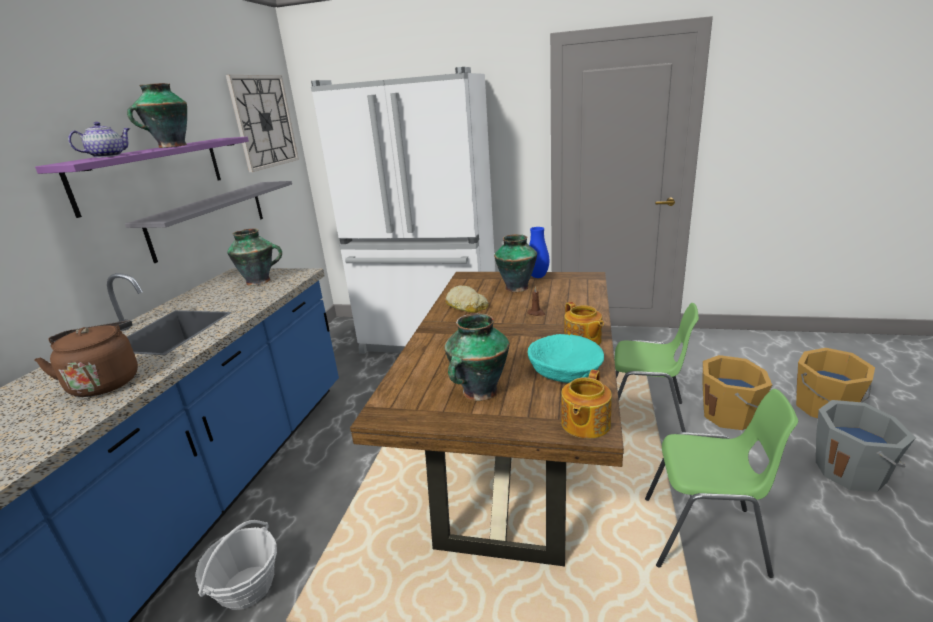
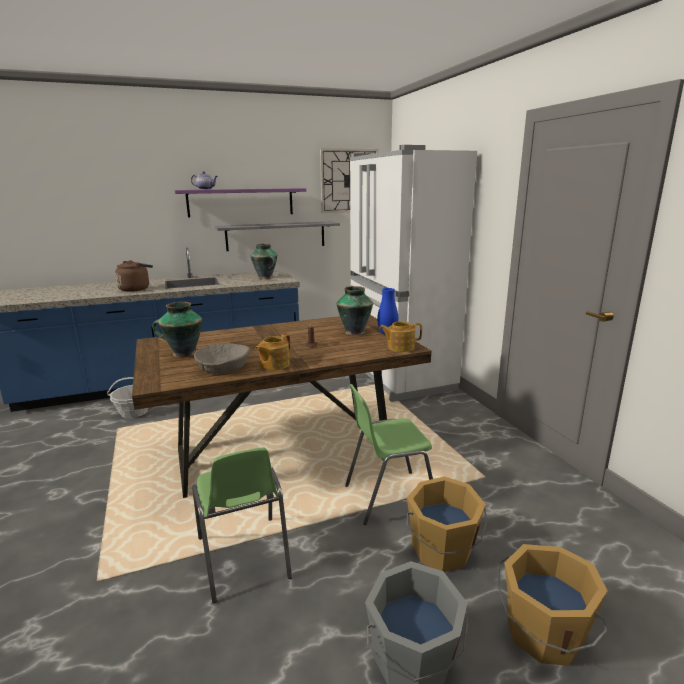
camera: 55 degrees right, 5 degrees down
vase [127,83,187,148] -> none
bread [445,285,488,313] -> none
turquoise bowl [528,334,604,383] -> beige bowl [194,343,250,374]
teapot [561,370,612,438] -> teapot moved to [379,321,422,352]
green chair [614,303,699,432] -> green chair turned 90 degrees clockwise [345,384,433,525]

